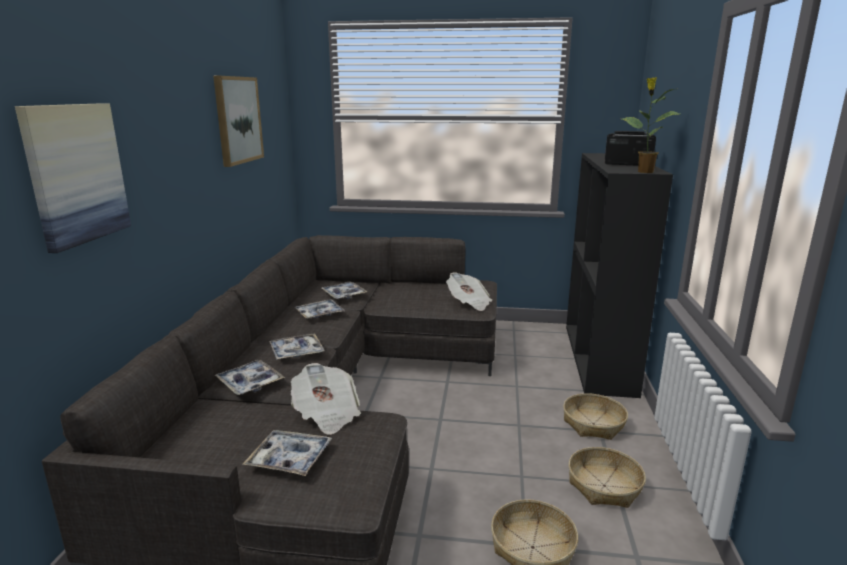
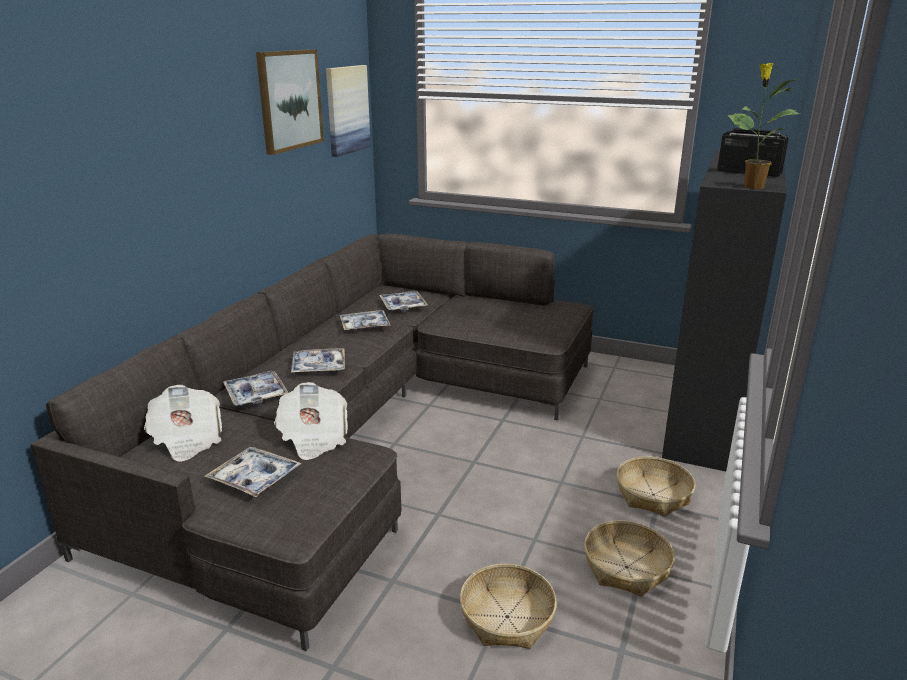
camera: 15 degrees right, 5 degrees up
picture [15,103,131,253] -> picture moved to [326,65,371,157]
newspaper [446,272,492,311] -> newspaper moved to [144,385,222,462]

